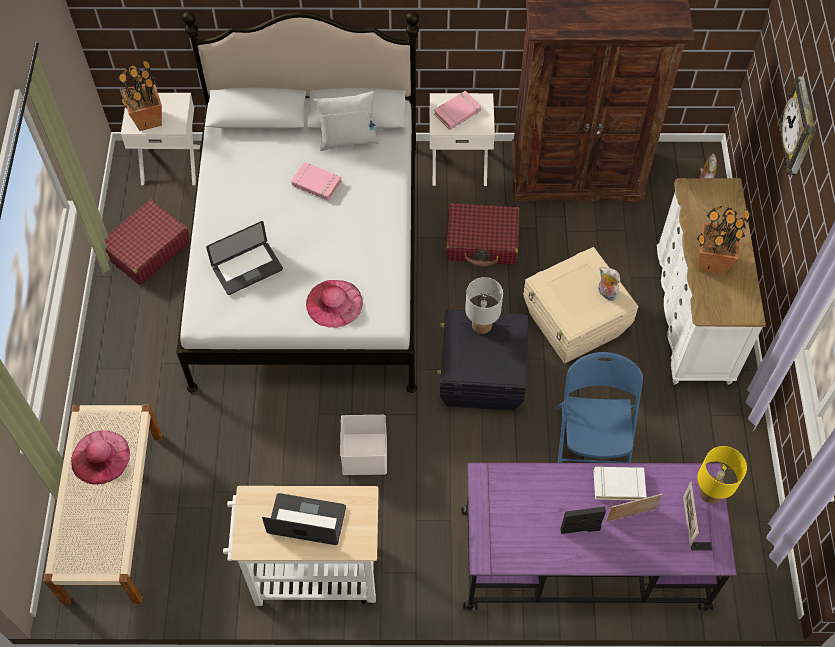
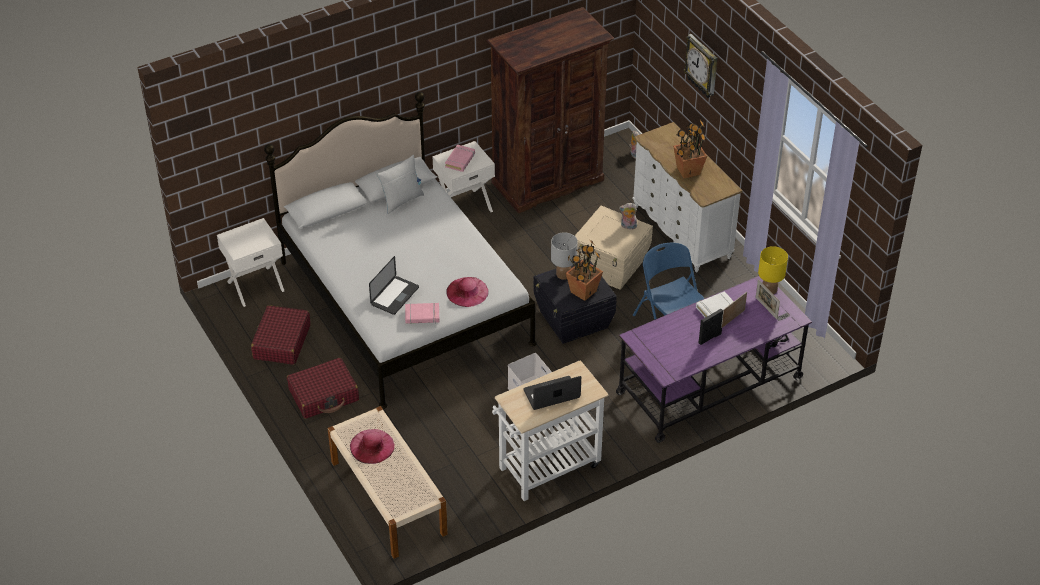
camera: 30 degrees left, 15 degrees down
potted plant [117,59,162,131] -> potted plant moved to [566,240,603,301]
pink book [291,162,342,201] -> pink book moved to [405,303,440,324]
red suitcase [446,203,519,266] -> red suitcase moved to [287,358,359,419]

